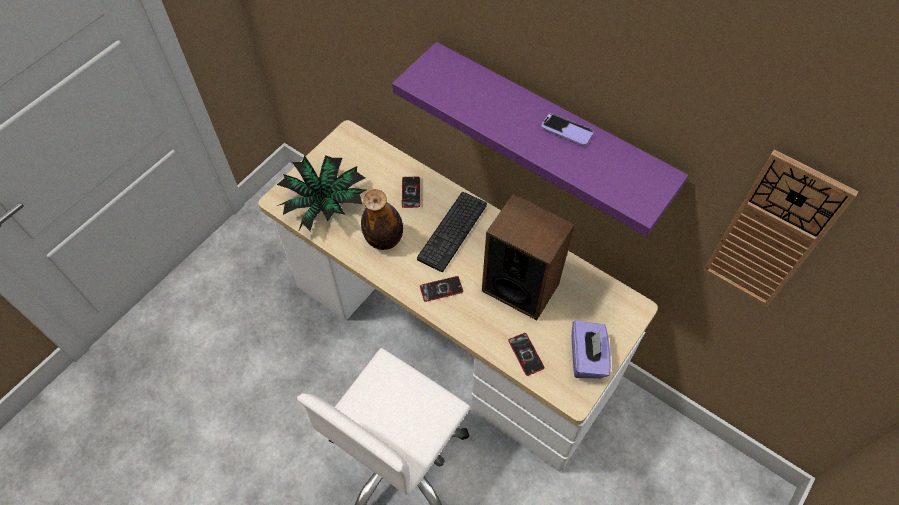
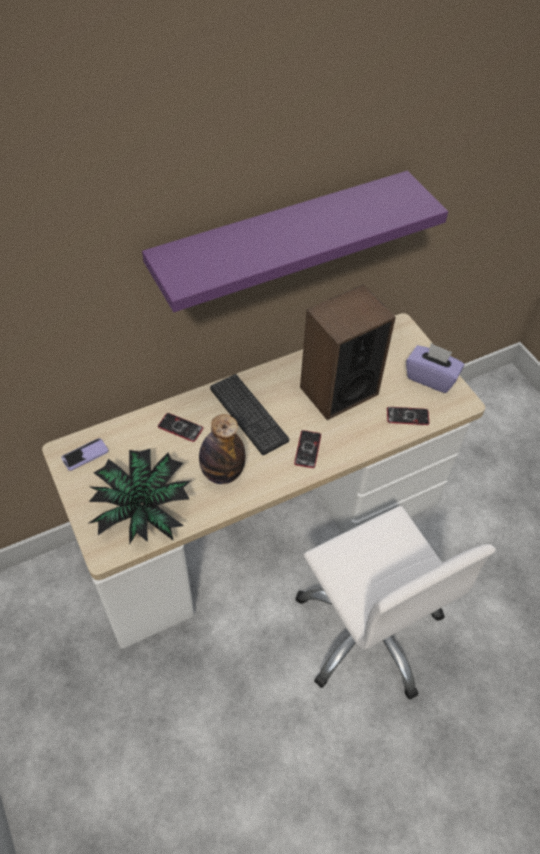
camera: 65 degrees left, 5 degrees down
phone [541,113,594,146] -> phone moved to [61,438,109,471]
wall clock [703,150,858,307] -> none

